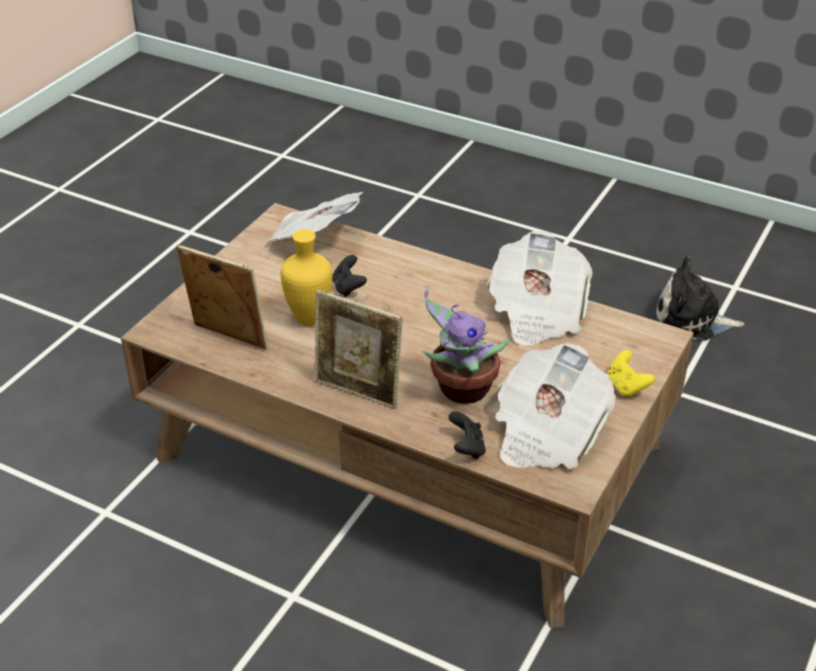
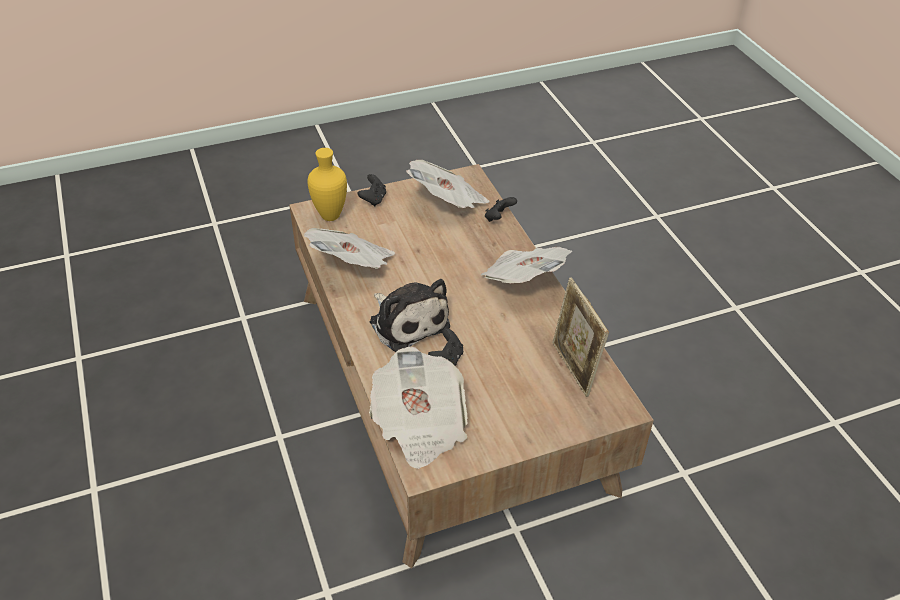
camera: 140 degrees left, 5 degrees up
yellow vase [281,229,332,326] -> yellow vase moved to [307,148,347,221]
picture frame [315,290,403,409] -> newspaper [481,247,572,283]
potted plant [422,290,511,404] -> none
yellow game controller [607,350,655,398] -> black game controller [358,174,386,206]
plush toy [656,257,744,340] -> plush toy moved to [370,279,450,352]

